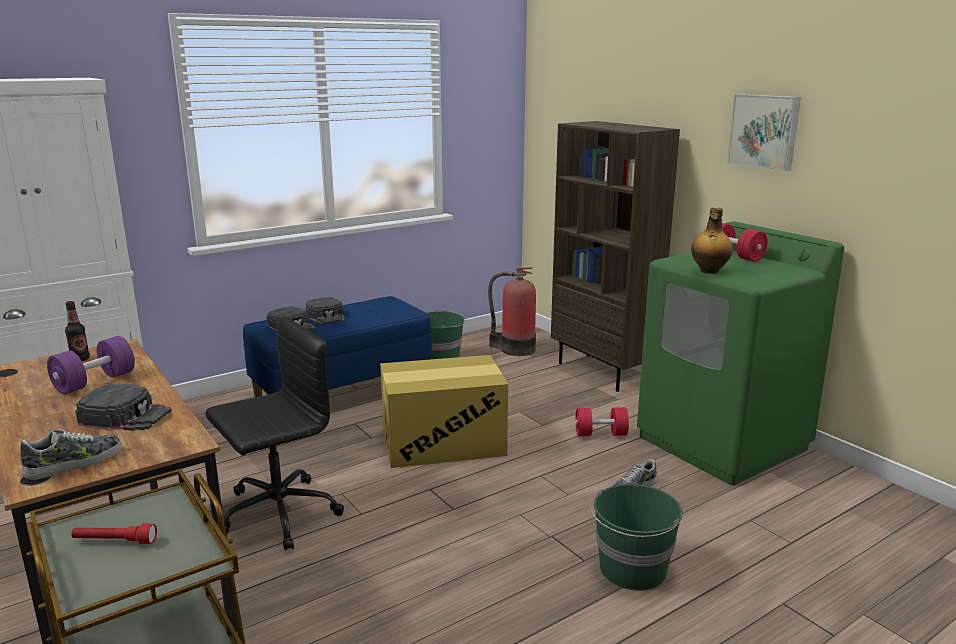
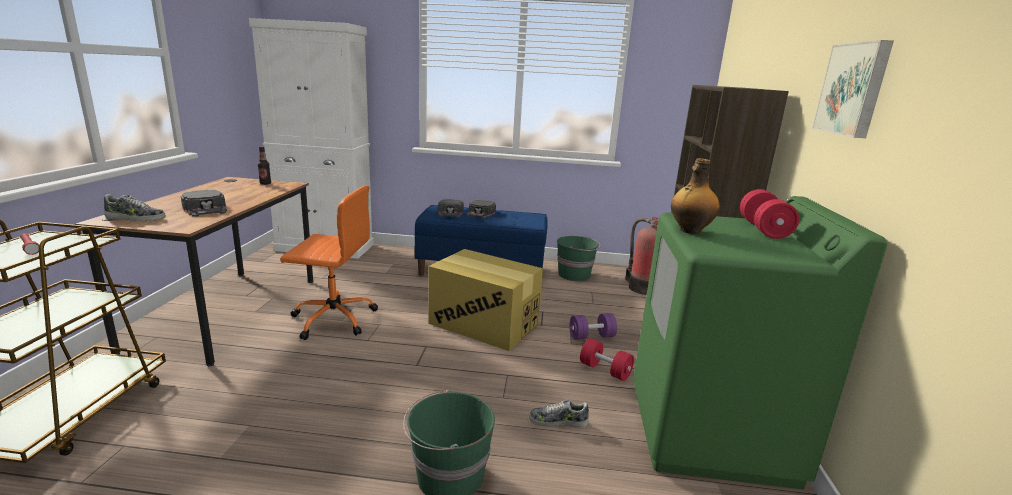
camera: 40 degrees right, 0 degrees up
purple dumbbell [47,336,135,394] -> purple dumbbell moved to [570,313,617,340]
black office chair [206,316,344,551] -> orange office chair [281,186,378,340]

